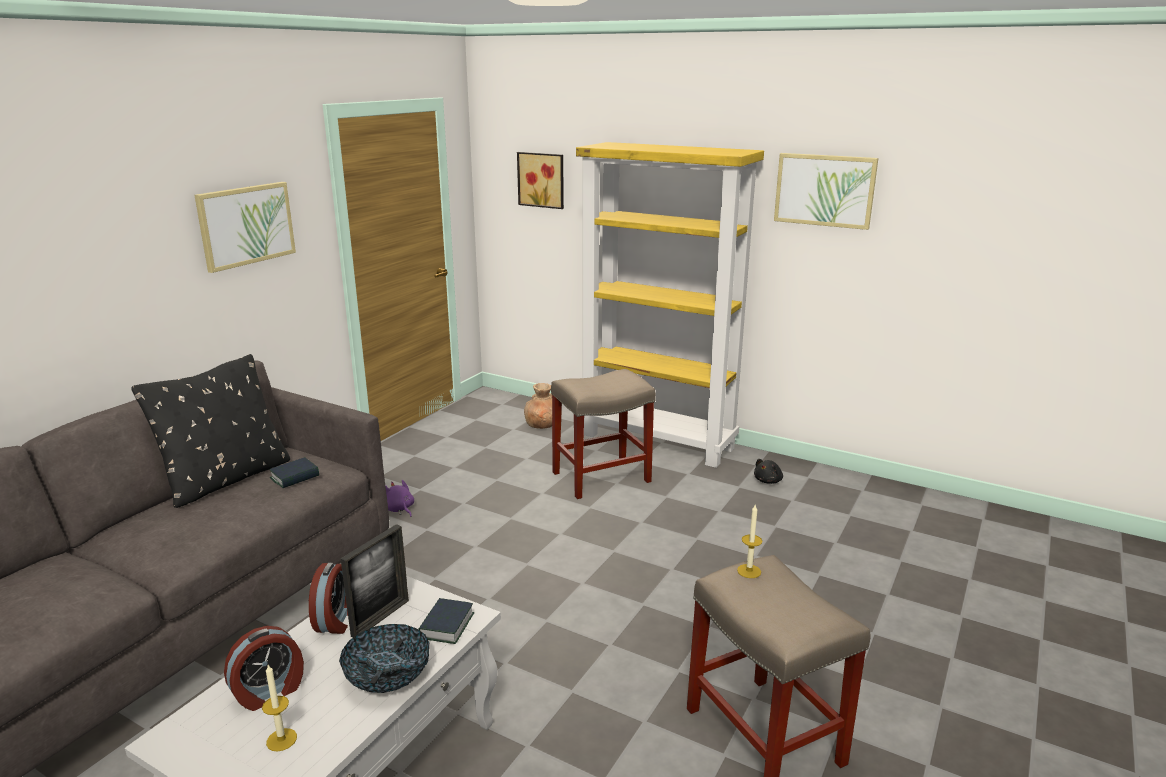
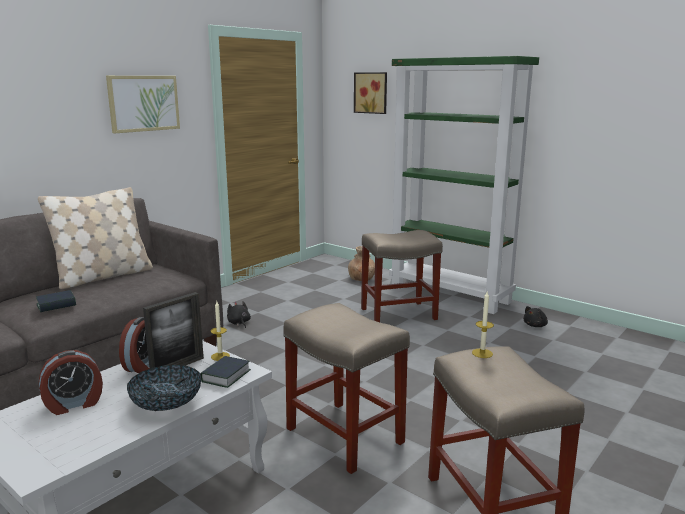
camera: 10 degrees right, 5 degrees down
black pillow [131,354,290,508] -> beige pillow [38,187,153,289]
candle [262,665,297,751] -> candle moved to [211,301,230,361]
book [269,457,319,488] -> book moved to [36,290,76,312]
purple plush toy [385,480,414,517] -> black plush toy [227,301,251,328]
yellow bookcase [576,142,764,468] -> green bookcase [389,56,539,314]
picture [774,153,878,230] -> none
none -> beige stool [283,303,410,474]

